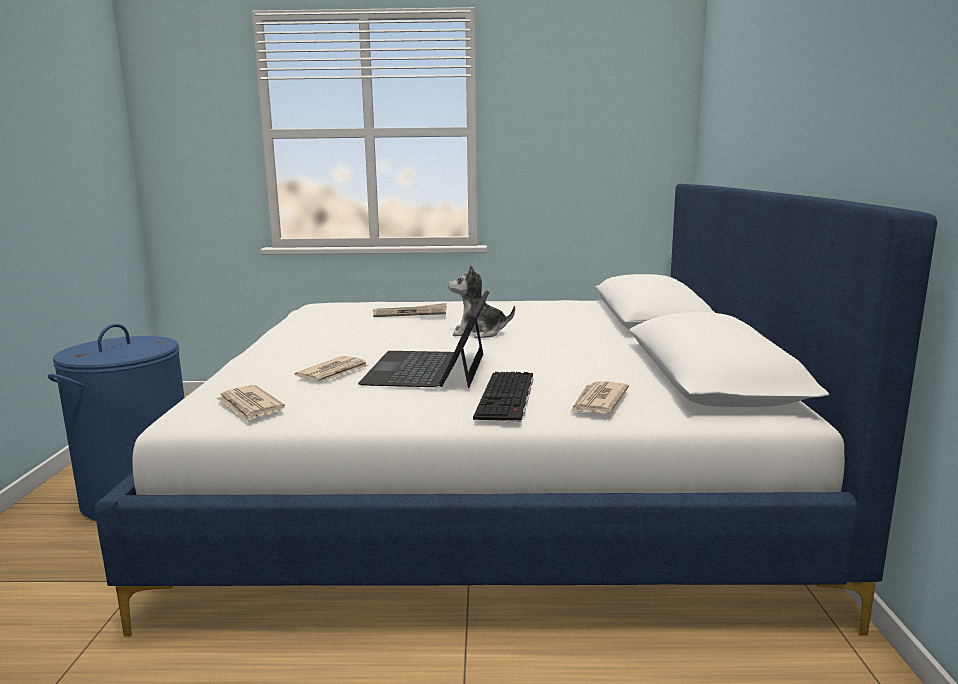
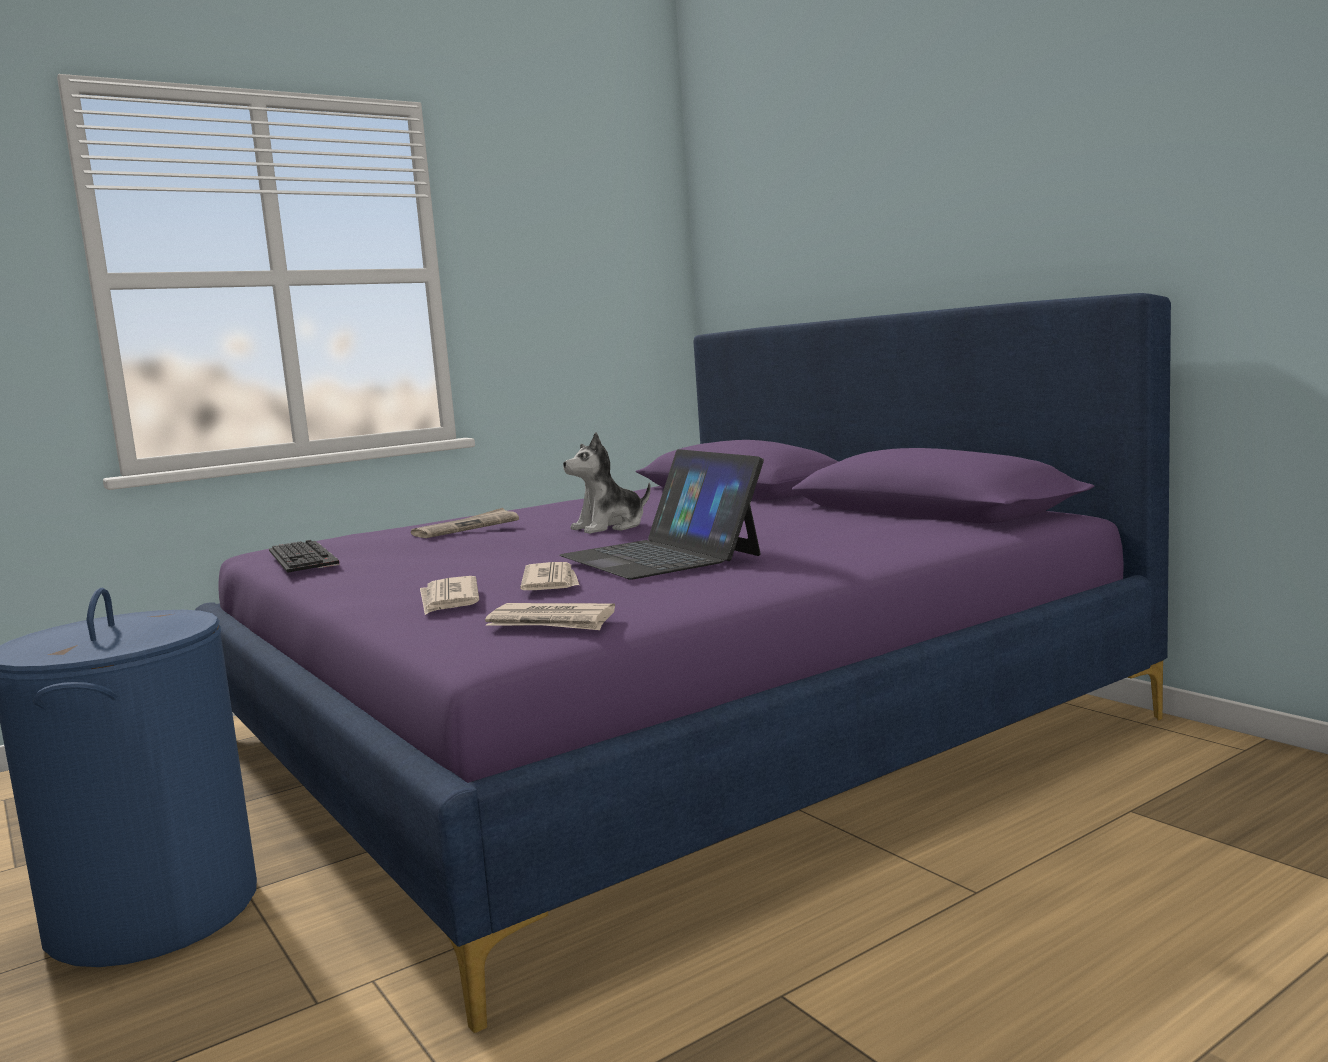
camera: 35 degrees left, 5 degrees down
white bed [95,184,937,636] -> purple bed [195,293,1171,1033]
keyboard [473,372,534,422] -> keyboard moved to [269,540,340,573]
newspaper [570,381,629,413] -> newspaper moved to [420,576,479,615]

